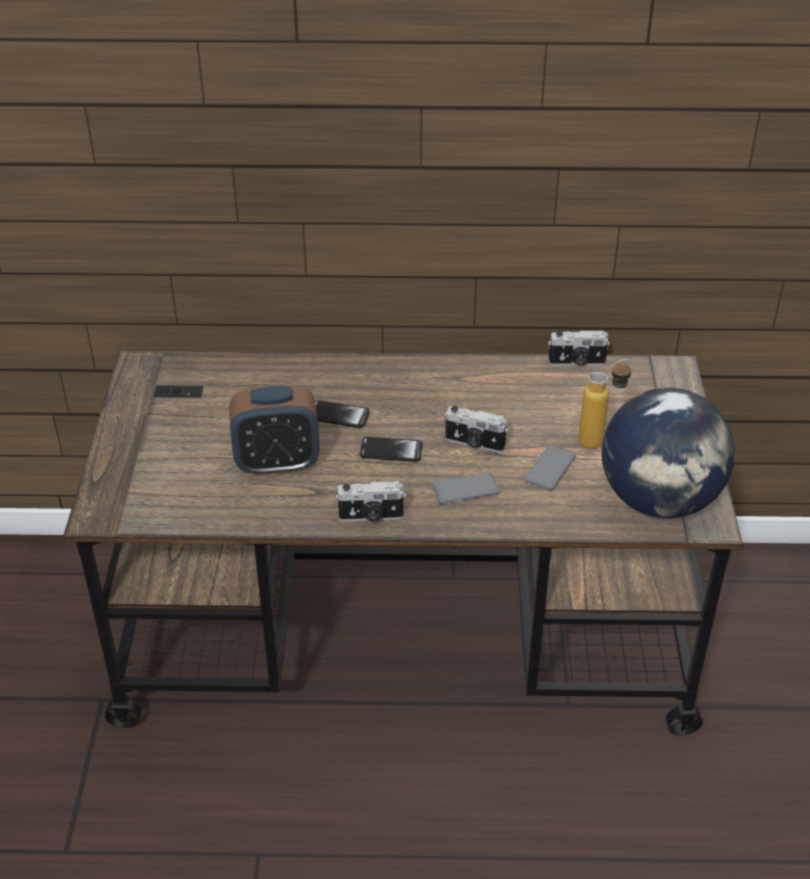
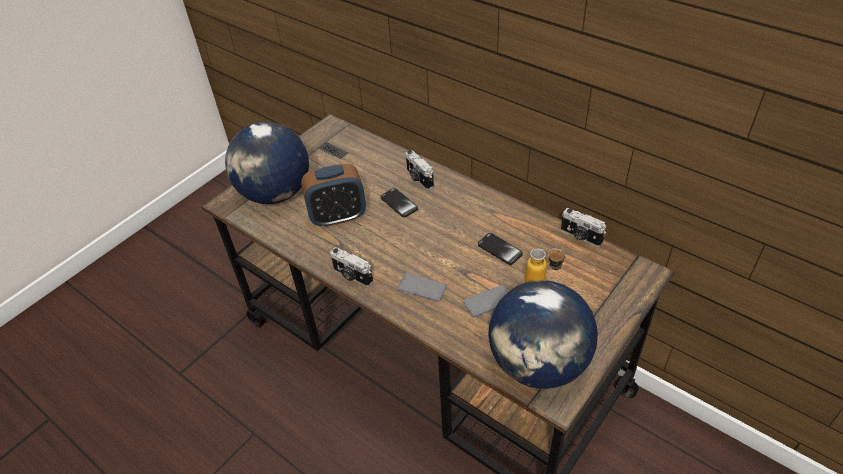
camera: 40 degrees right, 5 degrees up
alarm clock [229,385,320,476] -> alarm clock turned 45 degrees counterclockwise [301,163,366,227]
phone [360,437,422,462] -> phone moved to [478,233,523,265]
camera [444,406,508,453] -> camera moved to [405,150,434,190]
none -> globe [225,122,309,204]

